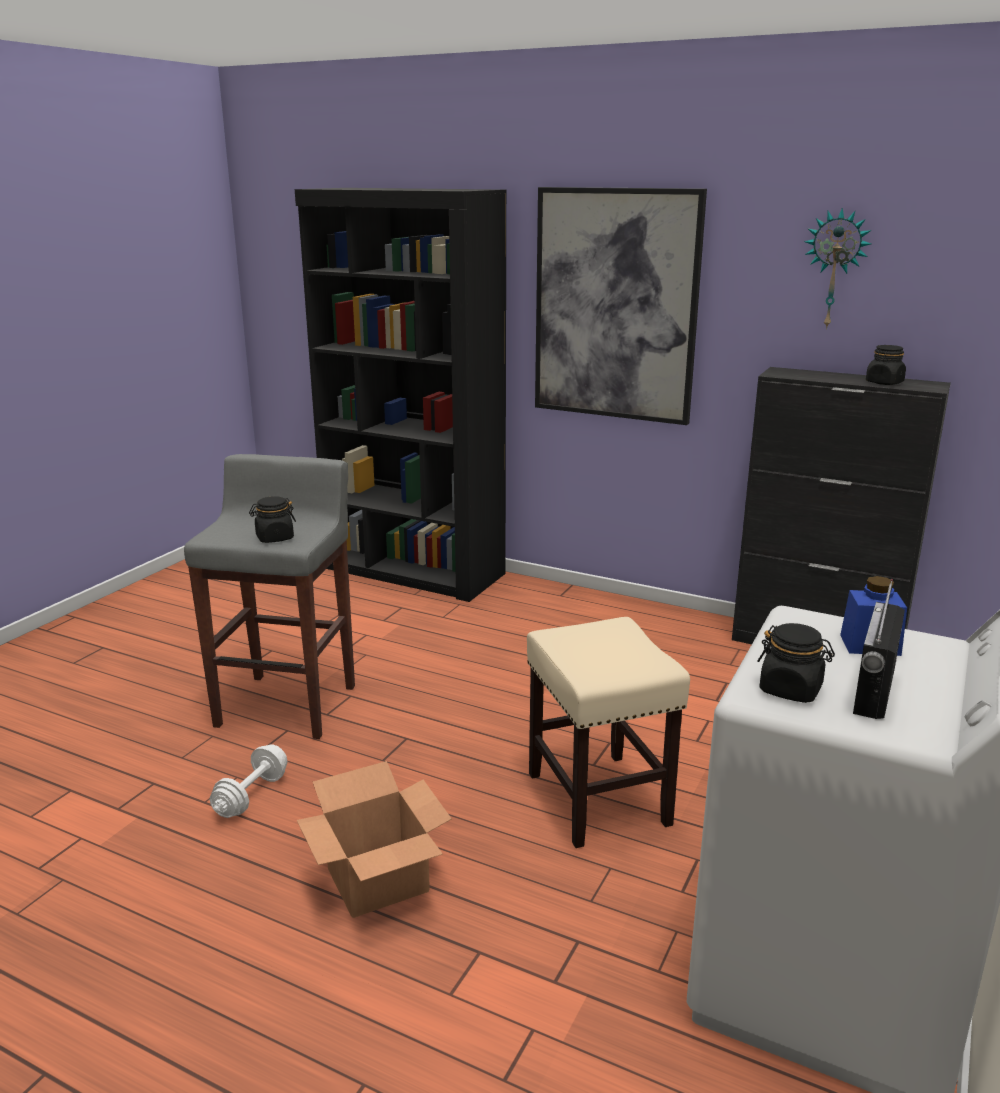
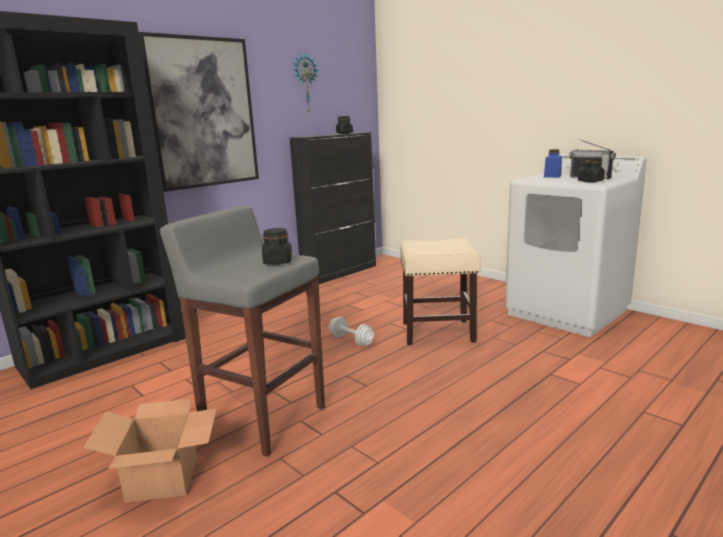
camera: 70 degrees left, 5 degrees down
white dumbbell [210,744,288,818] -> white dumbbell moved to [329,317,374,346]
cardboard box [297,761,452,918] -> cardboard box moved to [83,399,217,503]

